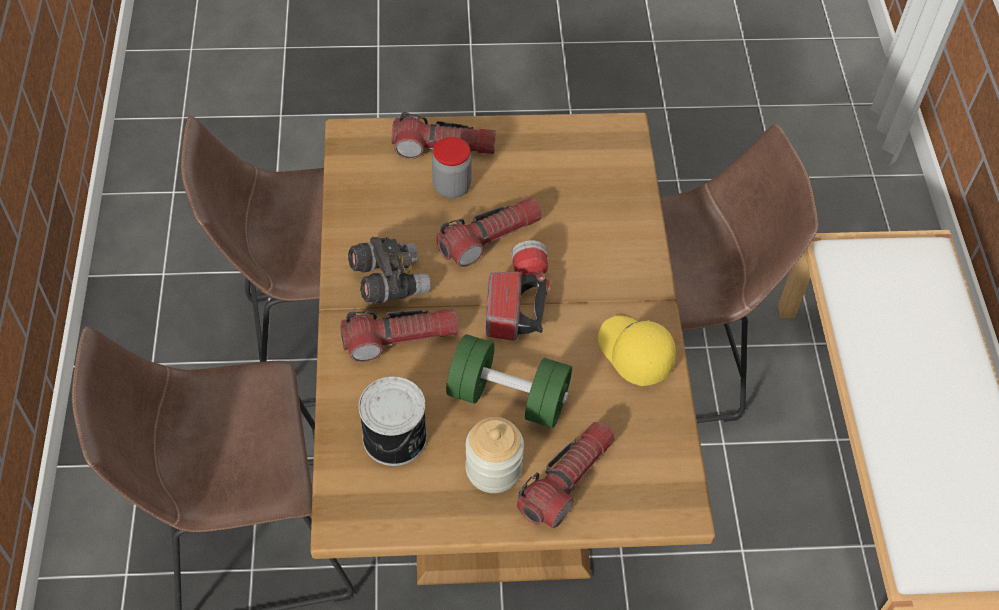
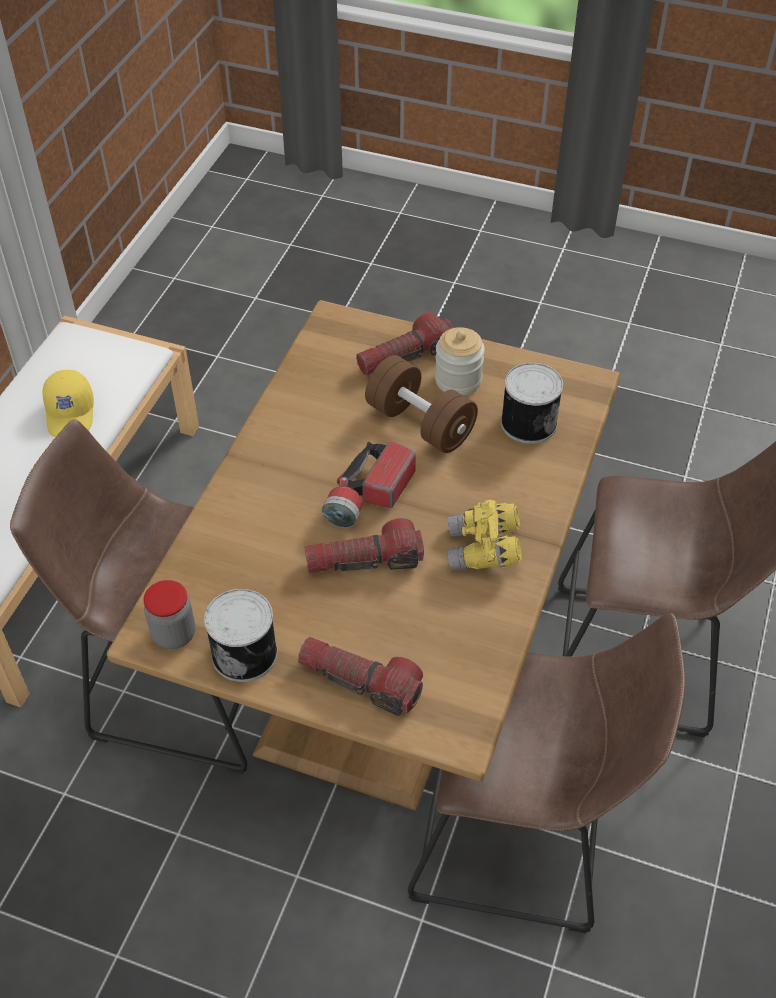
camera: 155 degrees left, 5 degrees down
flashlight [340,308,458,362] -> none
grey binoculars [348,237,431,304] -> yellow binoculars [448,500,522,570]
jar [432,137,472,198] -> jar moved to [143,580,195,649]
green dumbbell [446,334,572,428] -> brown dumbbell [365,355,478,453]
yellow cap [598,315,676,386] -> yellow cap moved to [43,370,94,437]
none -> can [204,589,277,682]

